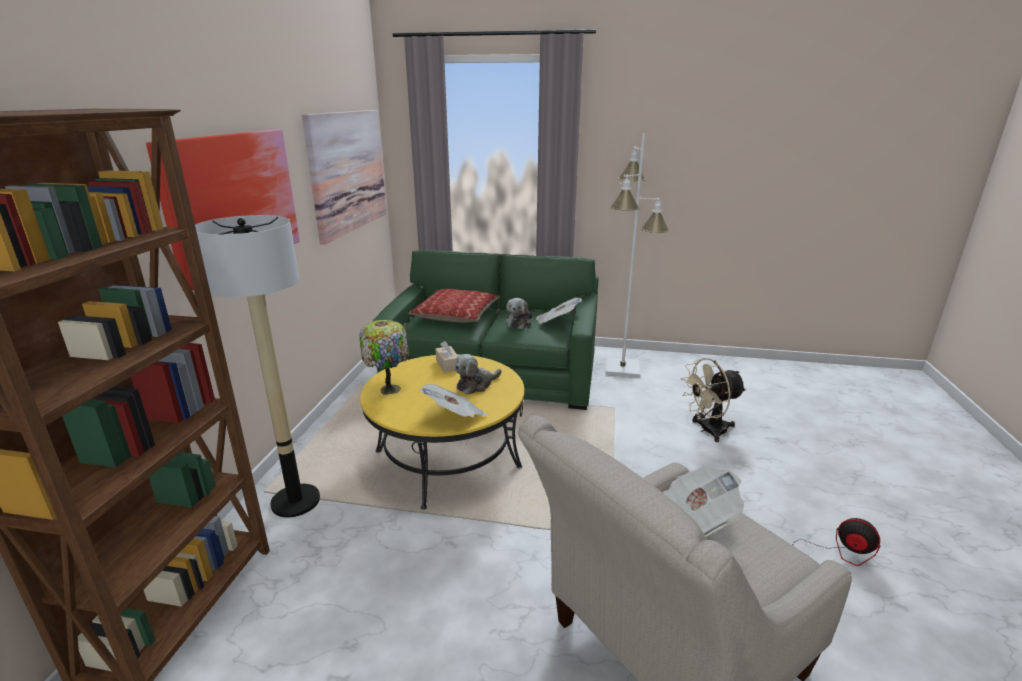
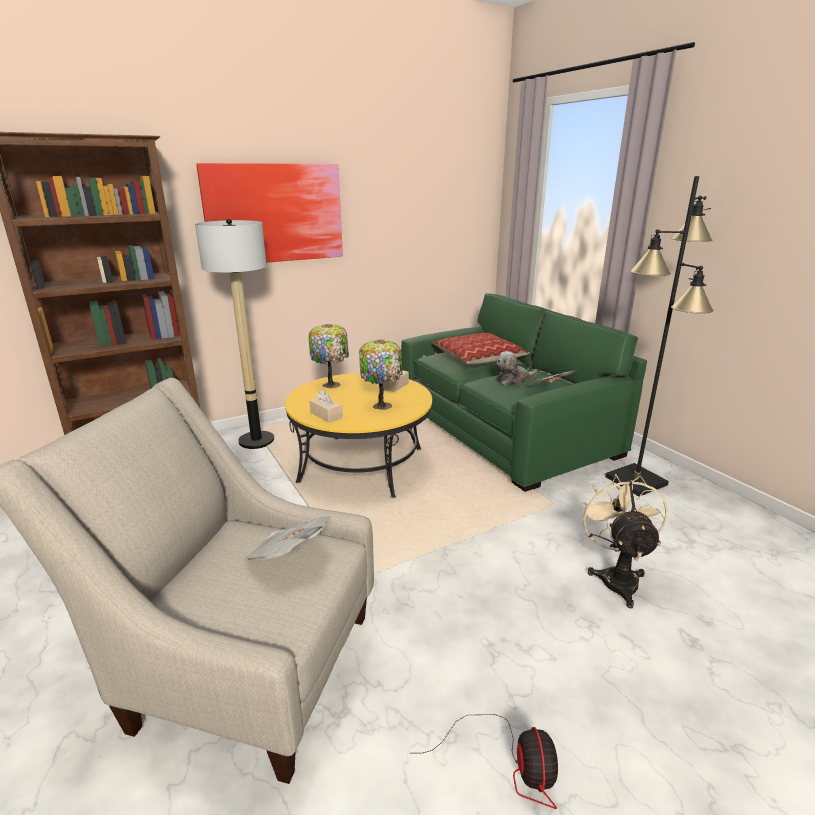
camera: 50 degrees right, 0 degrees up
picture [302,110,386,245] -> none
newspaper [419,384,487,417] -> beige tissue box [309,390,343,423]
plush toy [455,354,501,395] -> table lamp [359,339,403,410]
white floor lamp [605,133,670,378] -> black floor lamp [605,176,714,497]
beige fan [681,358,746,442] -> beige fan turned 60 degrees clockwise [580,474,668,608]

